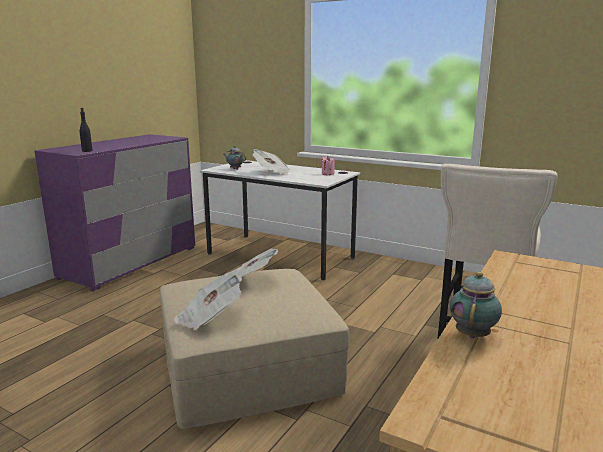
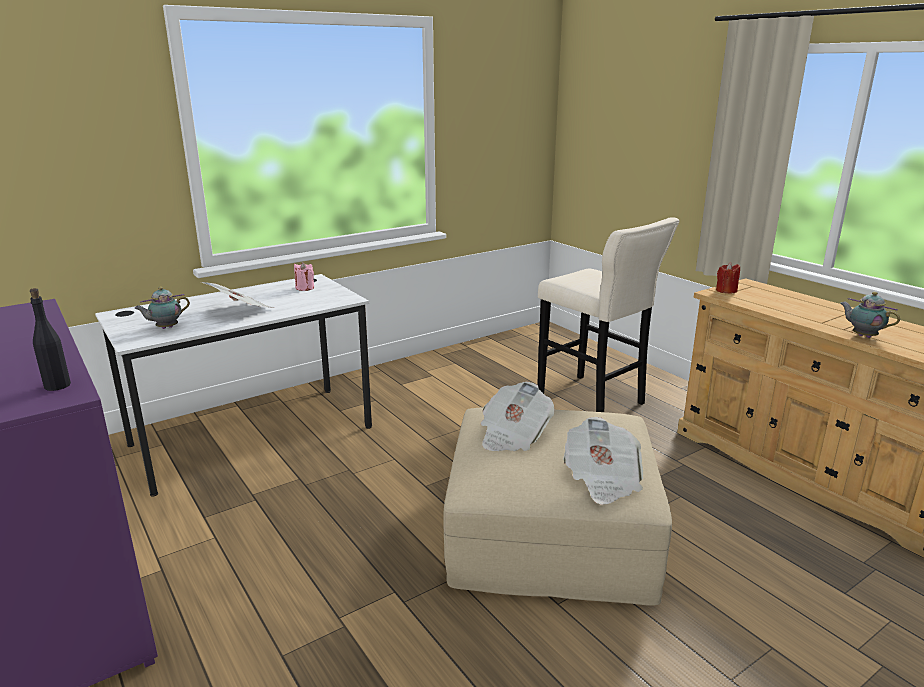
camera: 65 degrees left, 5 degrees up
none -> red candle [716,262,740,293]

